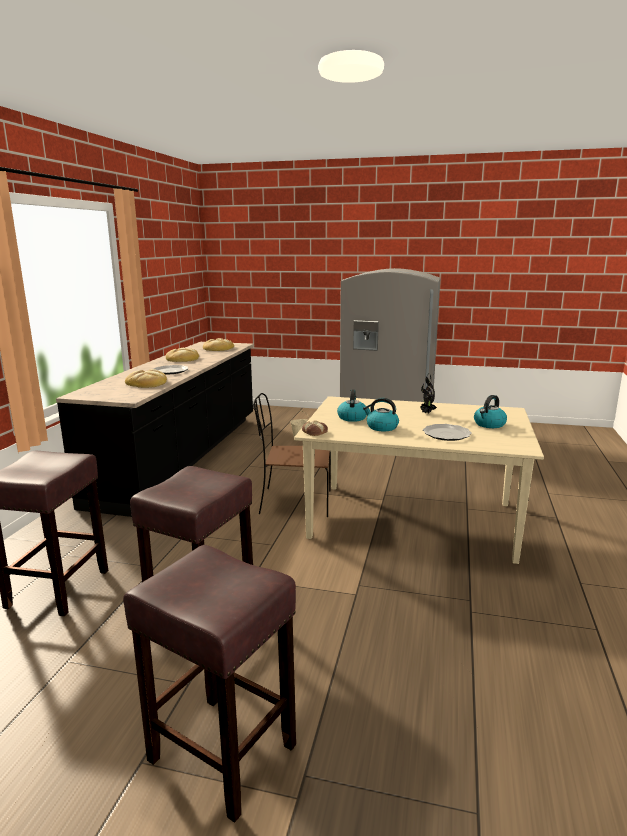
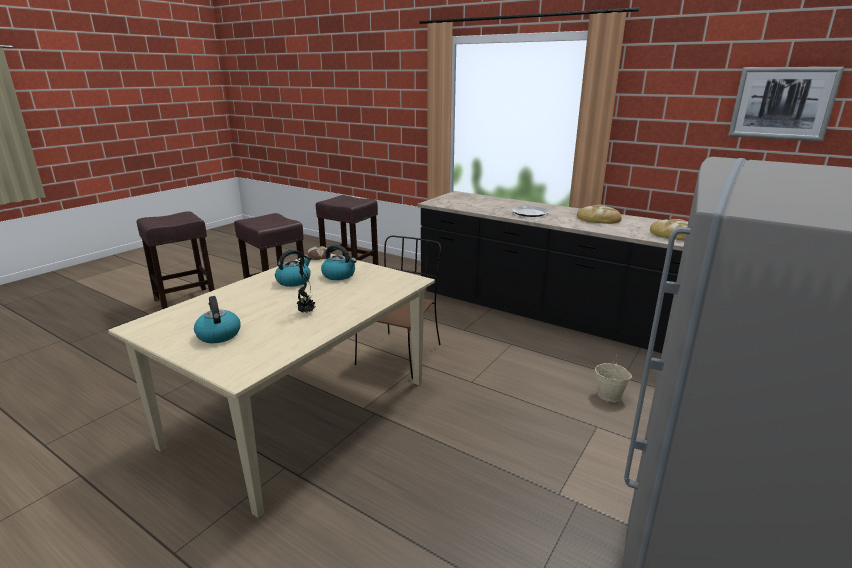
camera: 110 degrees right, 5 degrees up
bread [125,369,167,388] -> none
plate [423,424,472,441] -> none
none -> picture [728,67,844,142]

